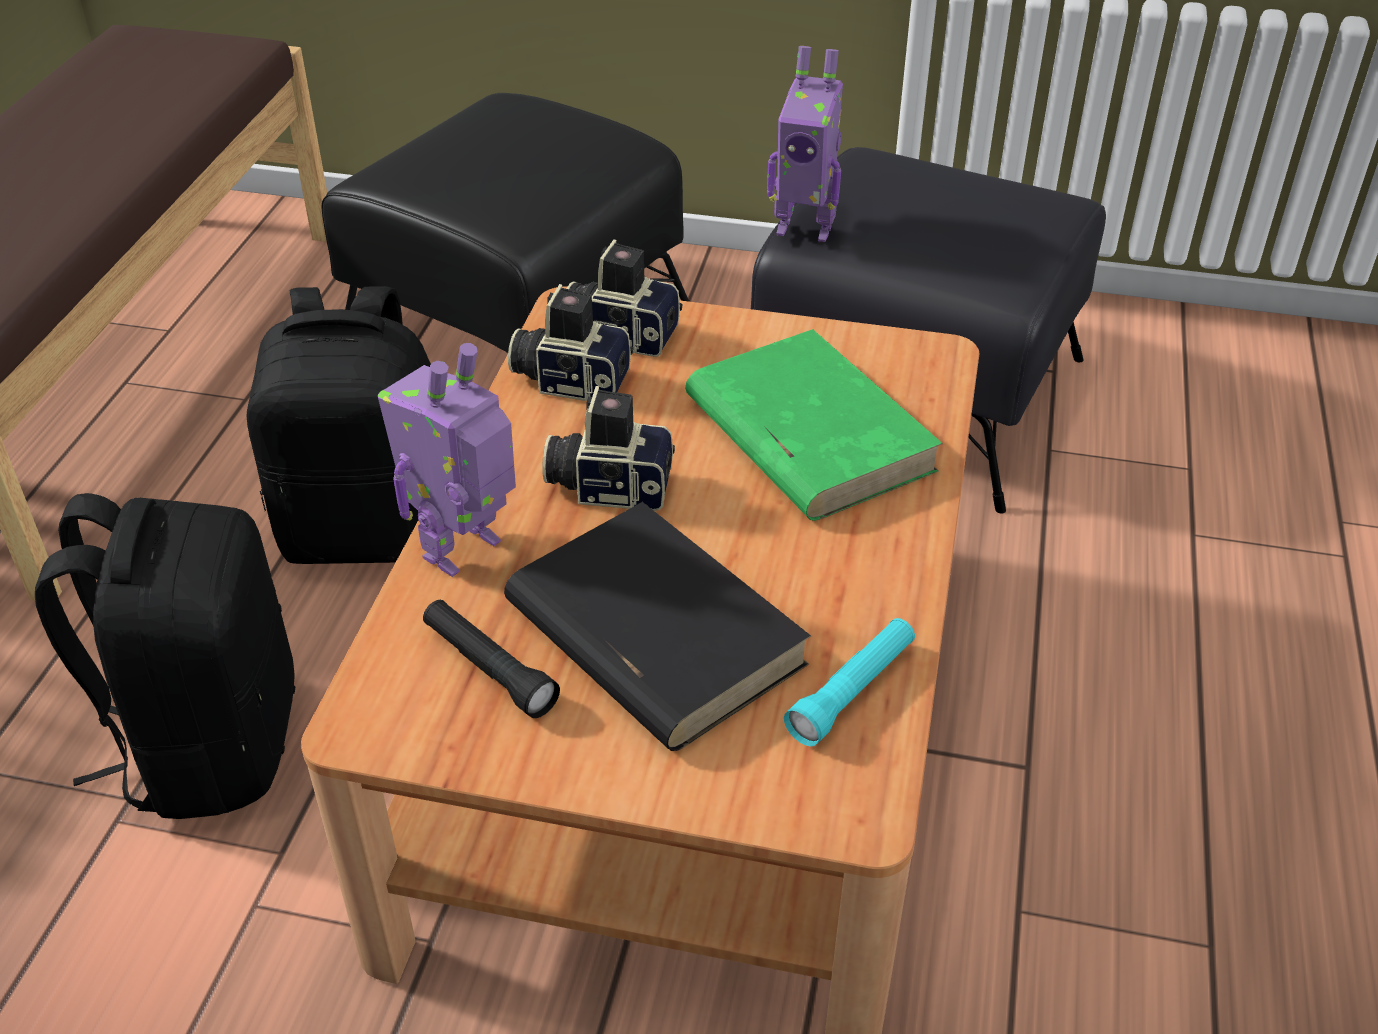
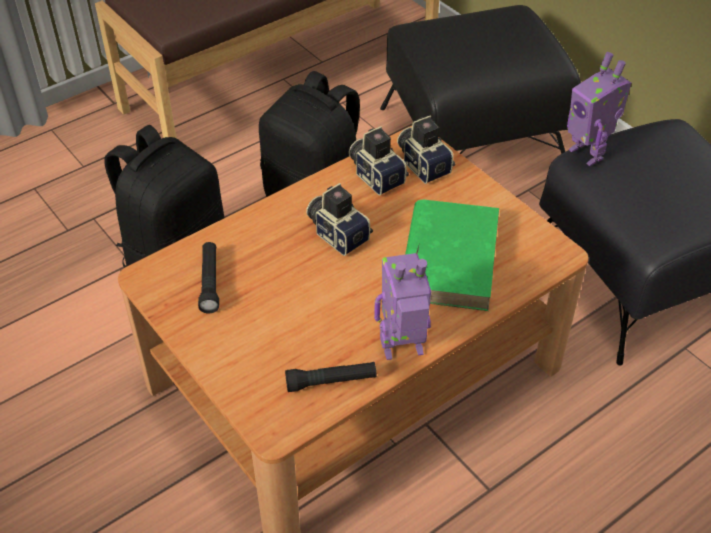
camera: 40 degrees right, 5 degrees up
toy robot [378,343,516,577] -> toy robot moved to [374,253,431,360]
black book [504,502,811,751] -> none
turquoise flashlight [784,618,915,746] -> black flashlight [285,362,377,392]

